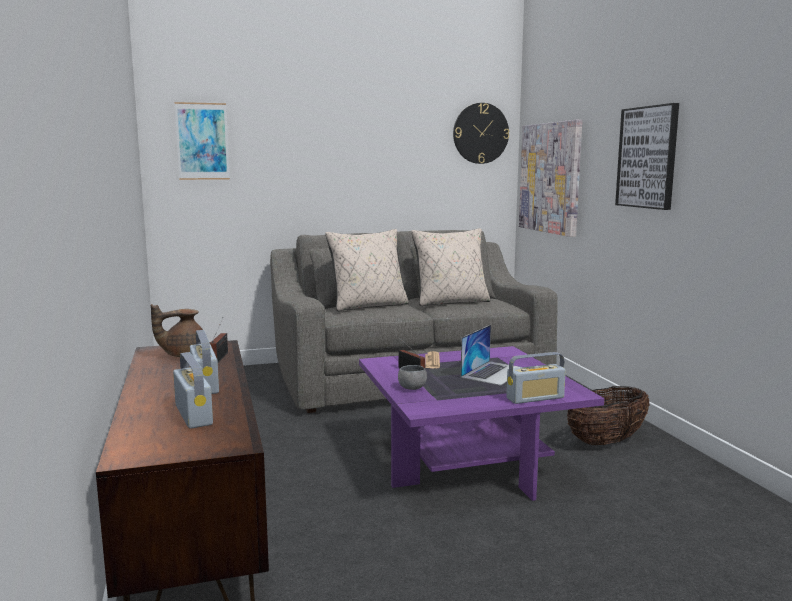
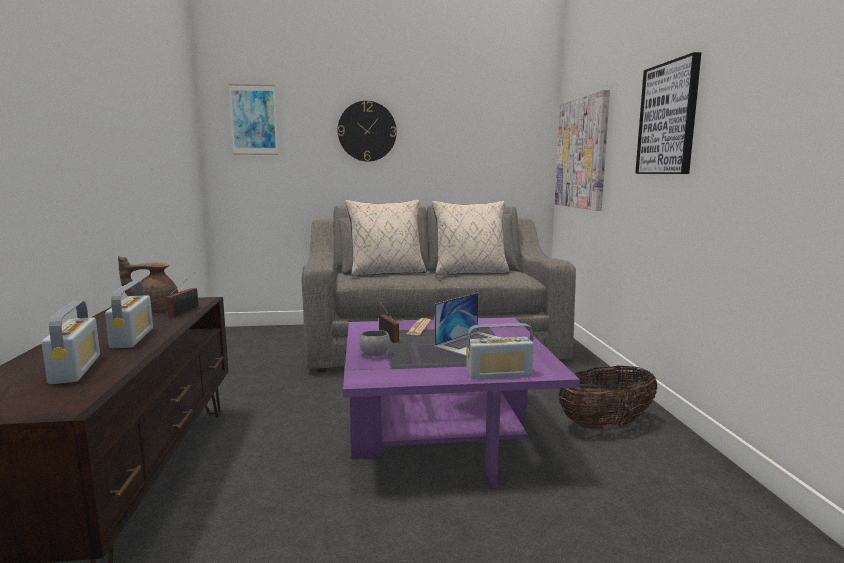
camera: 10 degrees right, 0 degrees up
wall clock [453,103,509,164] -> wall clock moved to [338,101,397,162]

